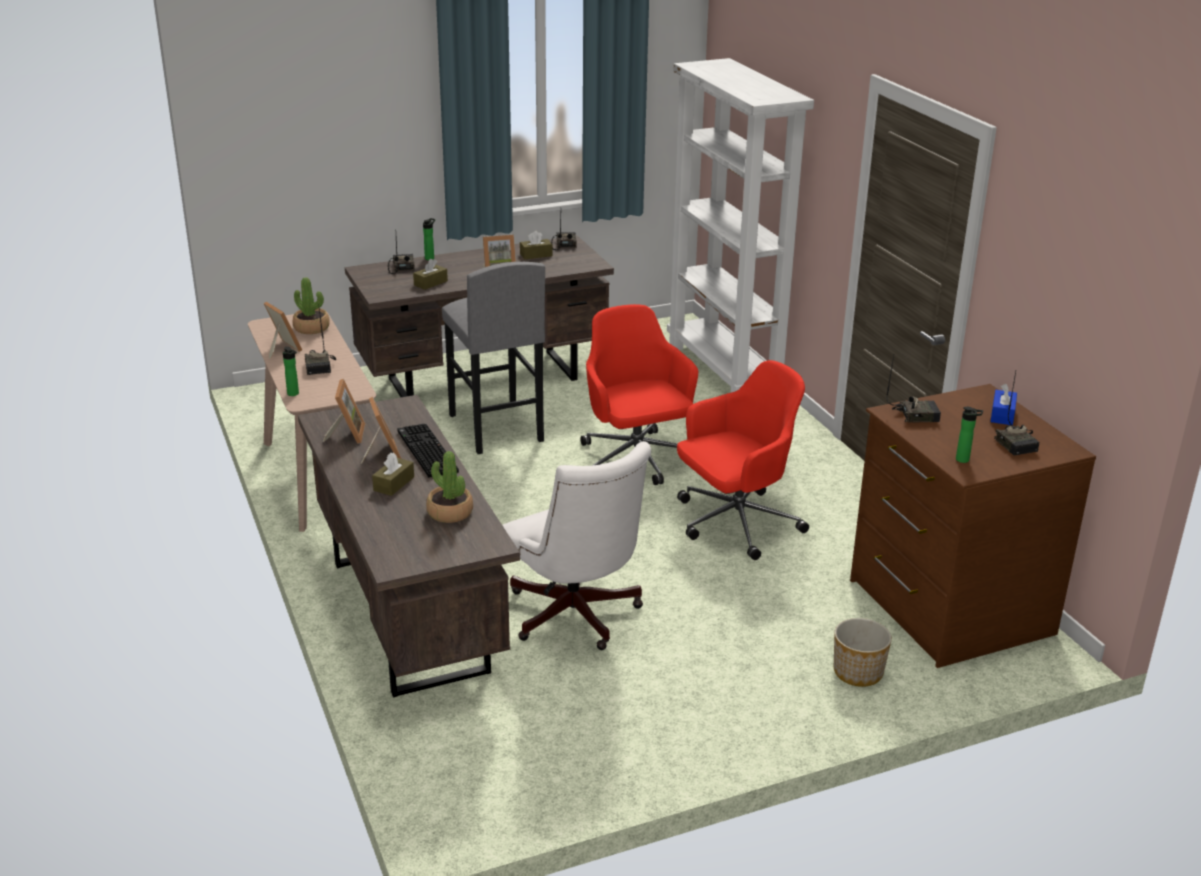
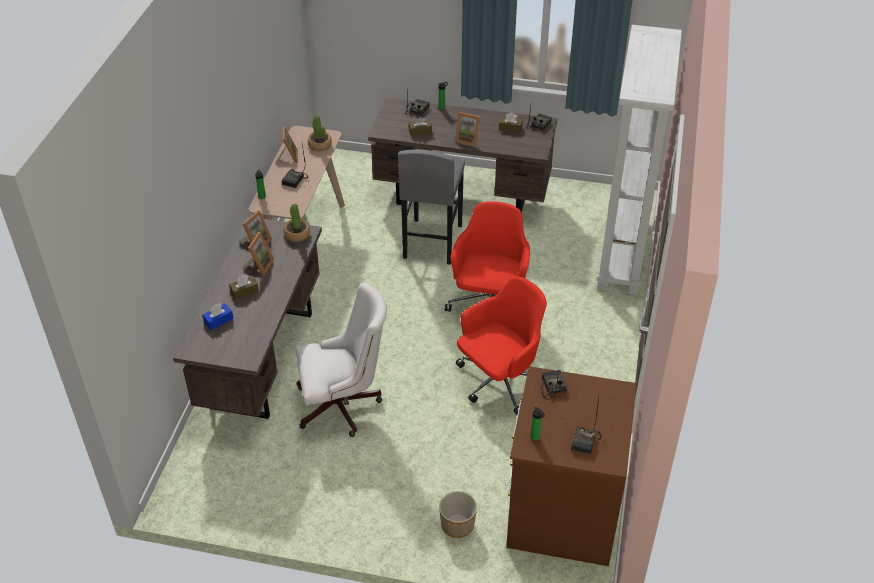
camera: 35 degrees right, 15 degrees up
keyboard [398,424,459,478] -> none
potted plant [426,451,473,523] -> potted plant moved to [284,204,310,242]
white office chair [502,441,651,650] -> white office chair turned 105 degrees counterclockwise [296,283,387,437]
red office chair [677,360,809,560] -> red office chair turned 45 degrees counterclockwise [456,276,547,414]
radio [886,355,941,423] -> radio turned 135 degrees counterclockwise [542,370,568,400]
blue tissue box [991,384,1017,425] -> blue tissue box moved to [202,303,233,330]

